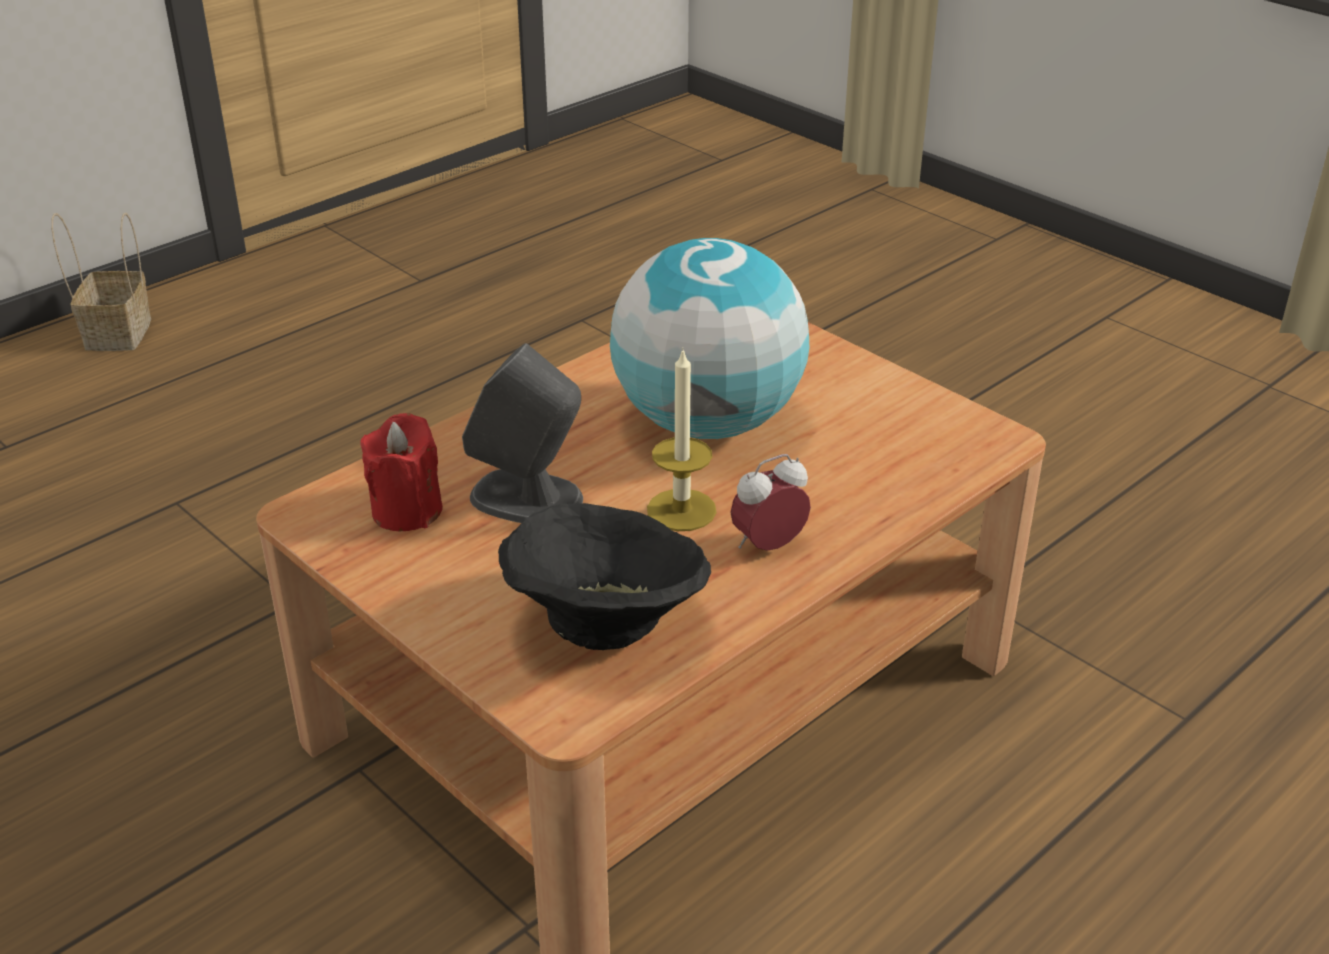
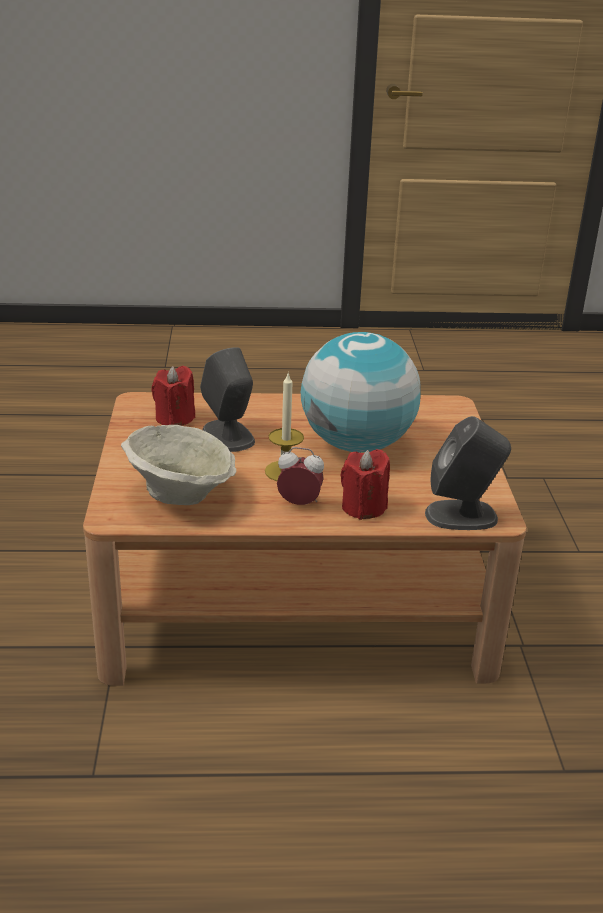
camera: 40 degrees right, 5 degrees down
basket [51,213,151,351] -> none
black bowl [498,503,711,650] -> beige bowl [121,425,236,505]
none -> red candle [340,449,390,520]
none -> grey speaker [425,416,511,530]

